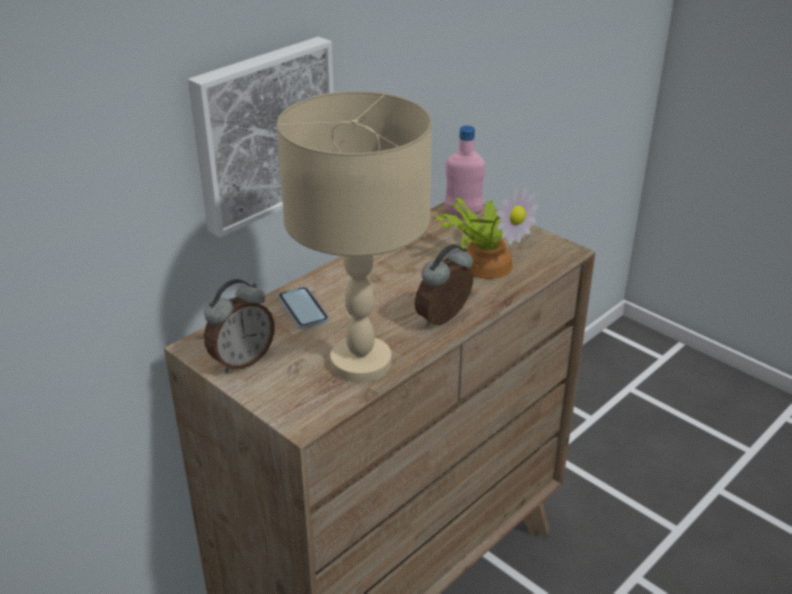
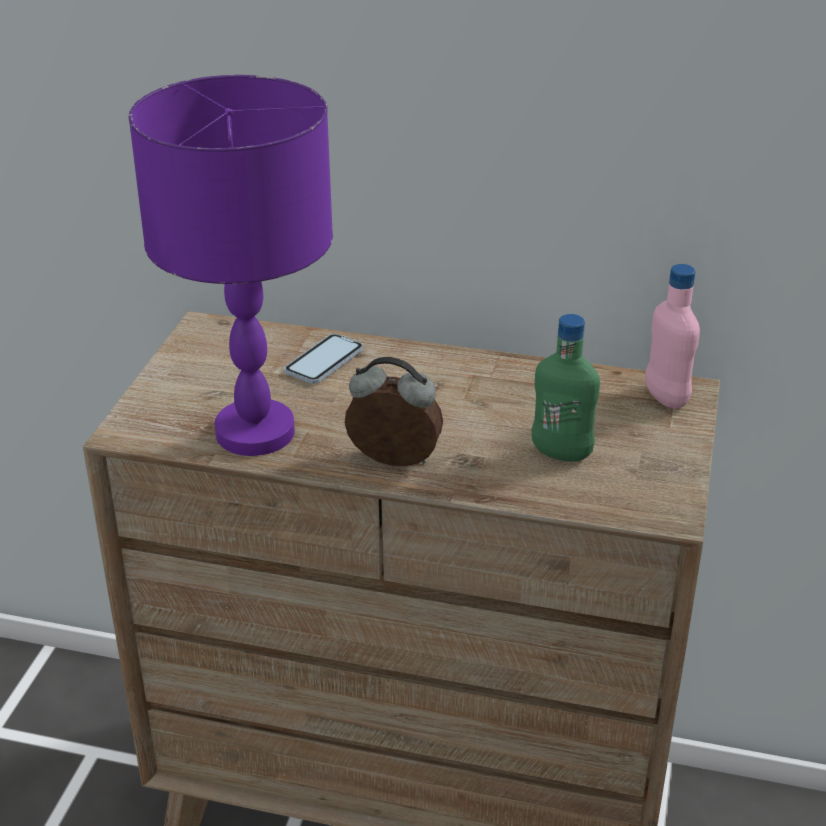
camera: 60 degrees right, 0 degrees up
picture [188,37,334,238] -> none
alarm clock [204,279,275,373] -> none
beige table lamp [277,91,432,382] -> purple table lamp [129,75,333,456]
potted plant [433,187,539,279] -> green bottle [532,314,600,462]

